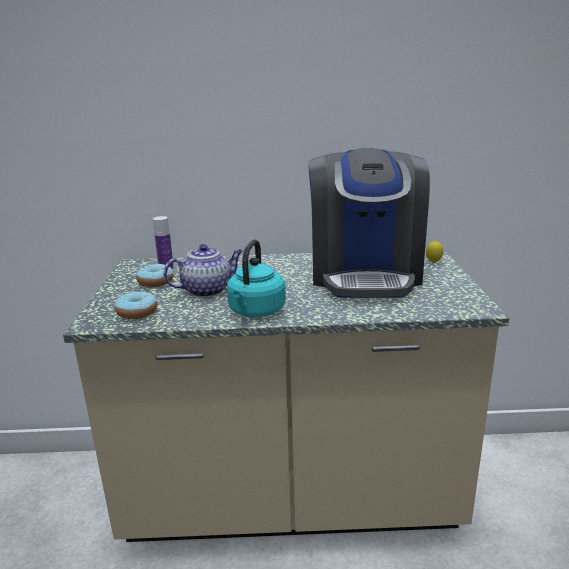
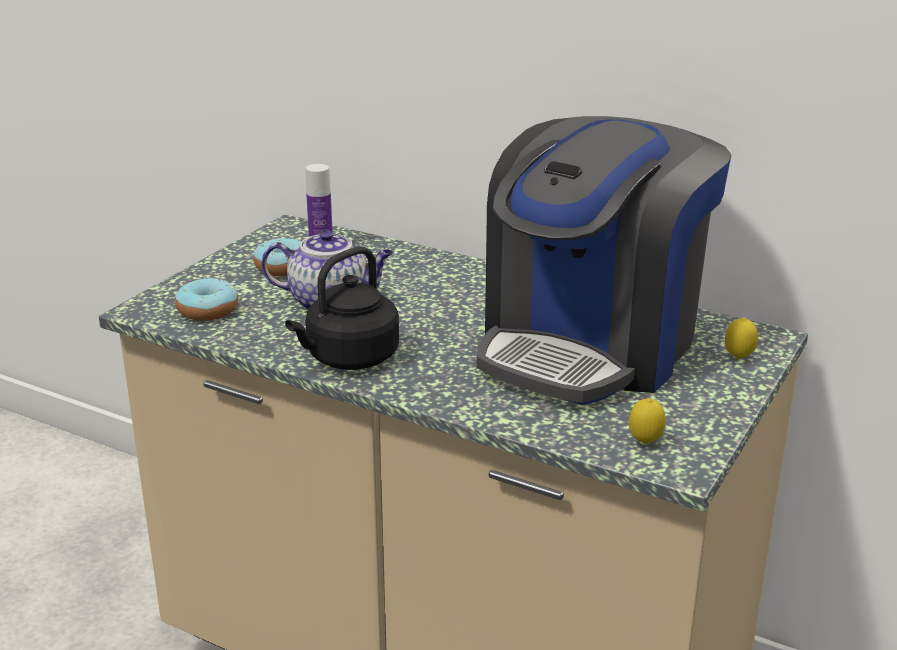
camera: 30 degrees right, 5 degrees up
turquoise kettle [227,240,286,317] -> black kettle [285,247,399,370]
none -> lemon [629,398,666,444]

